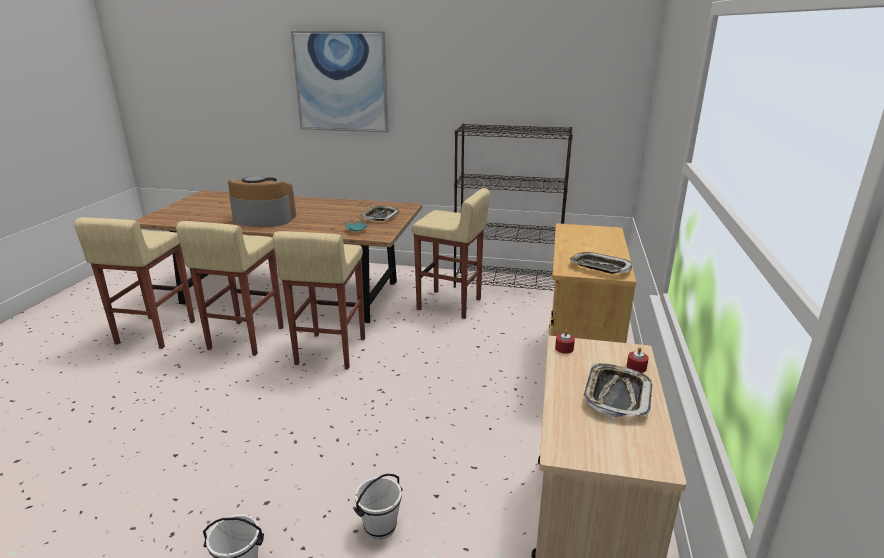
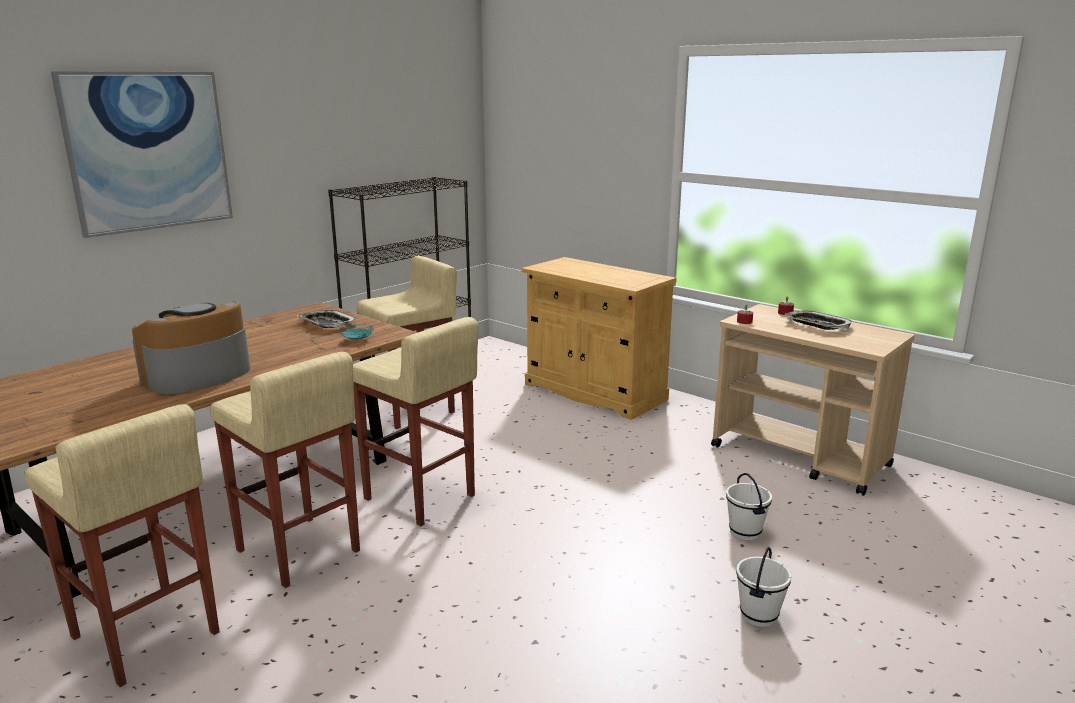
camera: 60 degrees left, 5 degrees down
tray [569,252,632,274] -> none

